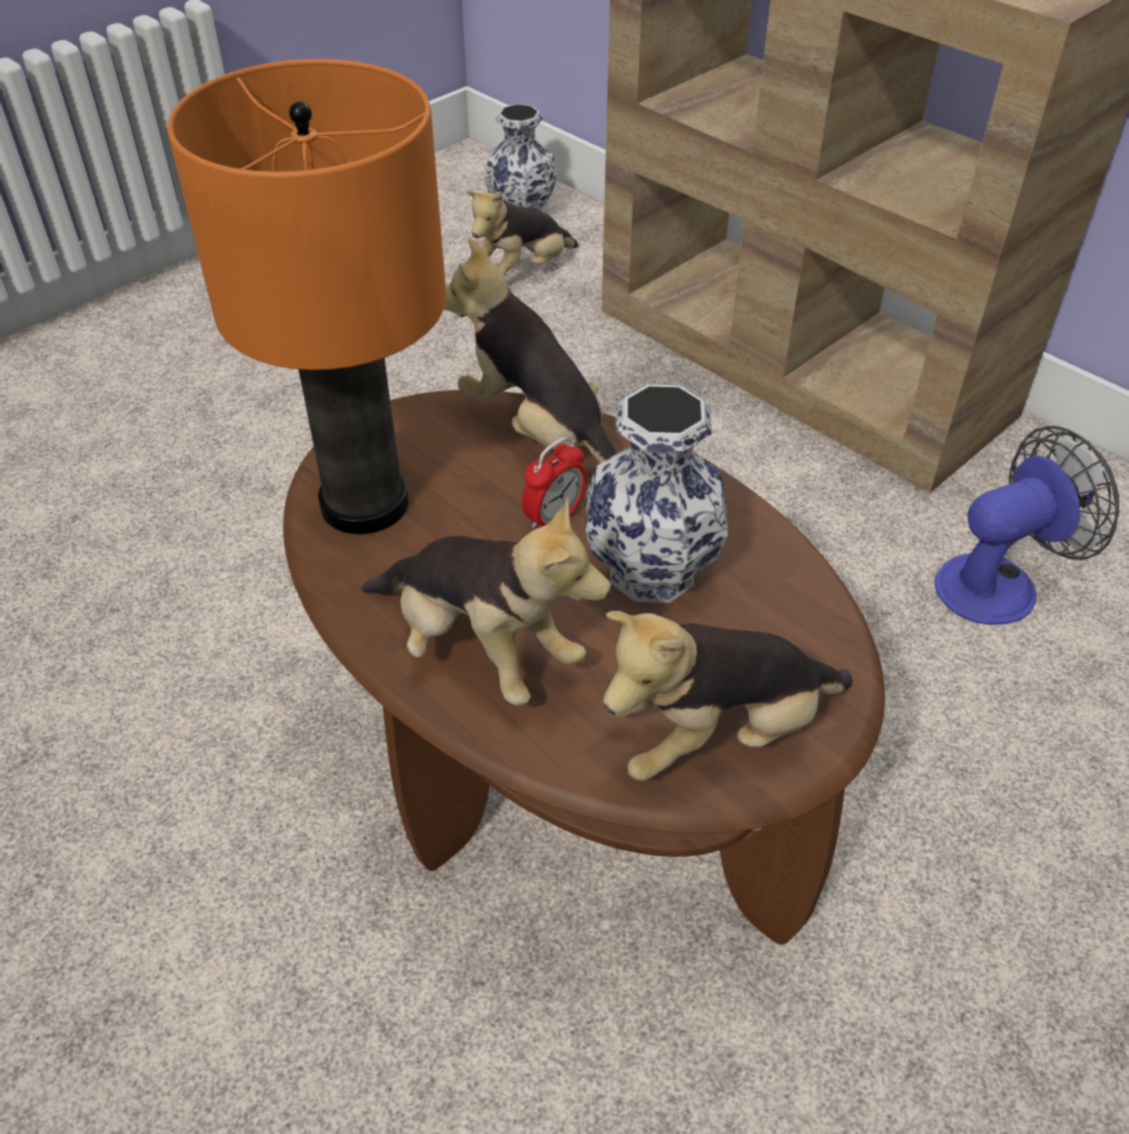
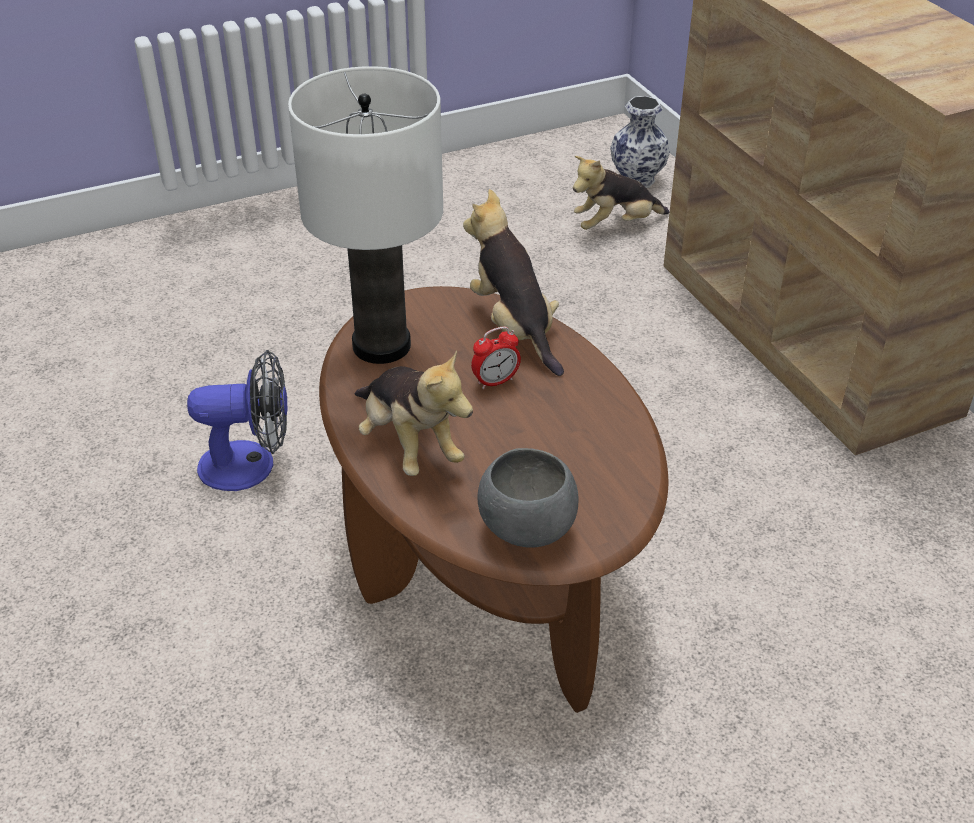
camera: 20 degrees right, 5 degrees down
orange table lamp [167,59,446,534] -> white table lamp [288,66,443,364]
vase [585,385,728,603] -> none
plush toy [603,611,853,781] -> grey bowl [477,448,579,548]
fan [934,426,1120,625] -> fan moved to [187,350,287,491]

